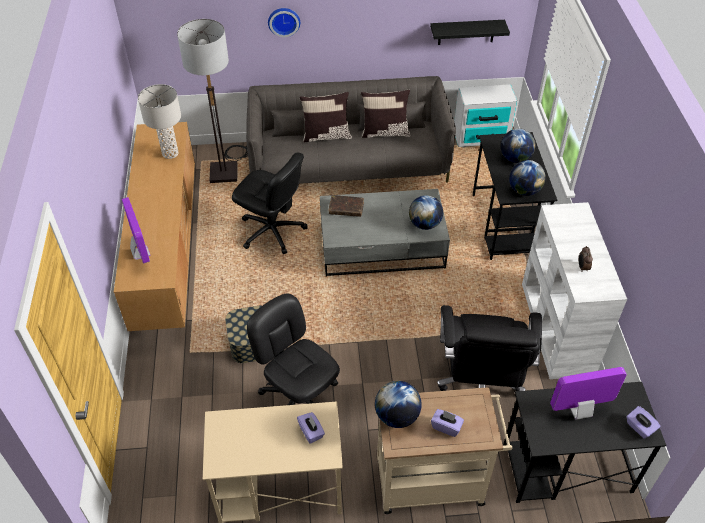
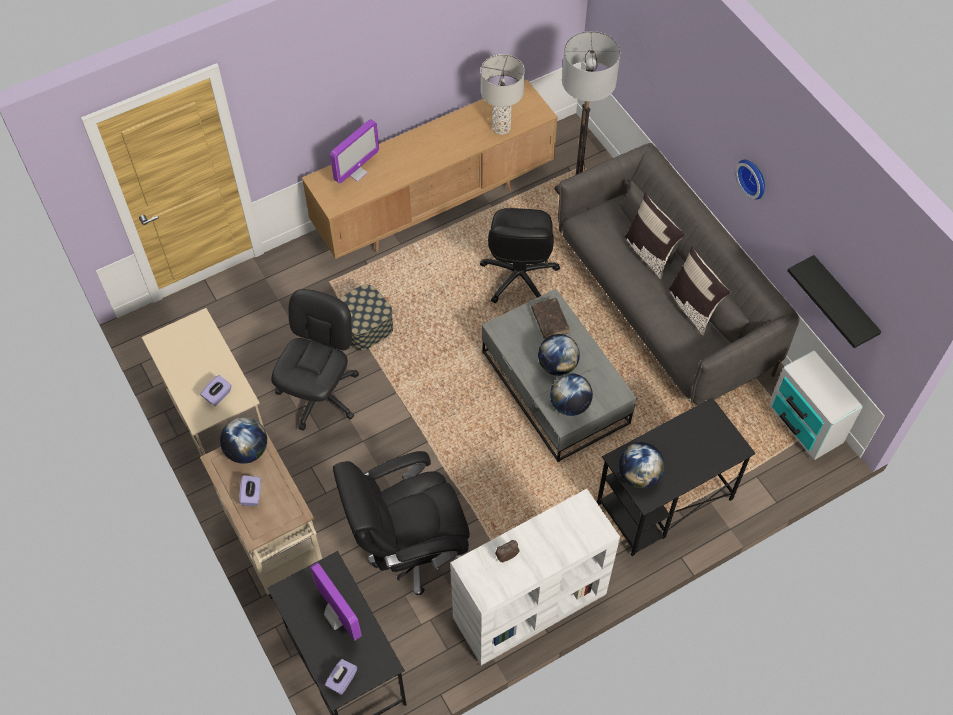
camera: 65 degrees right, 10 degrees up
wall clock [268,8,300,37] -> wall clock moved to [735,160,765,200]
globe [501,129,535,163] -> globe moved to [538,334,580,376]

